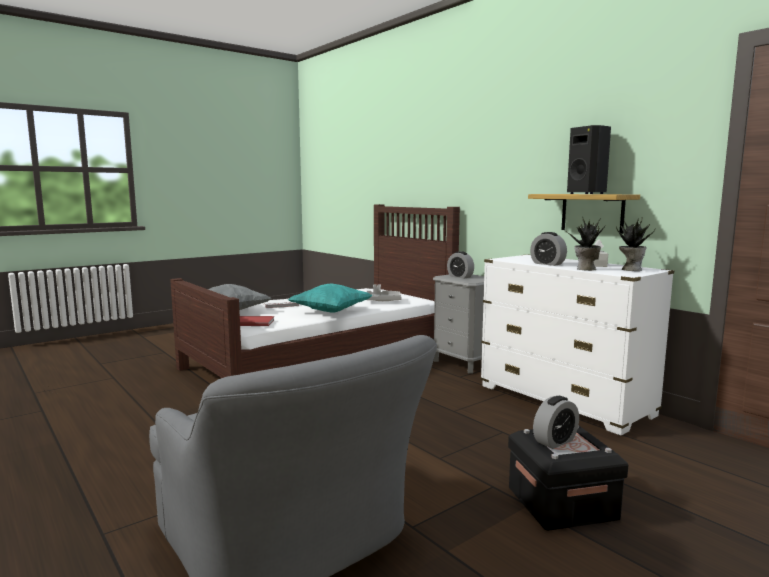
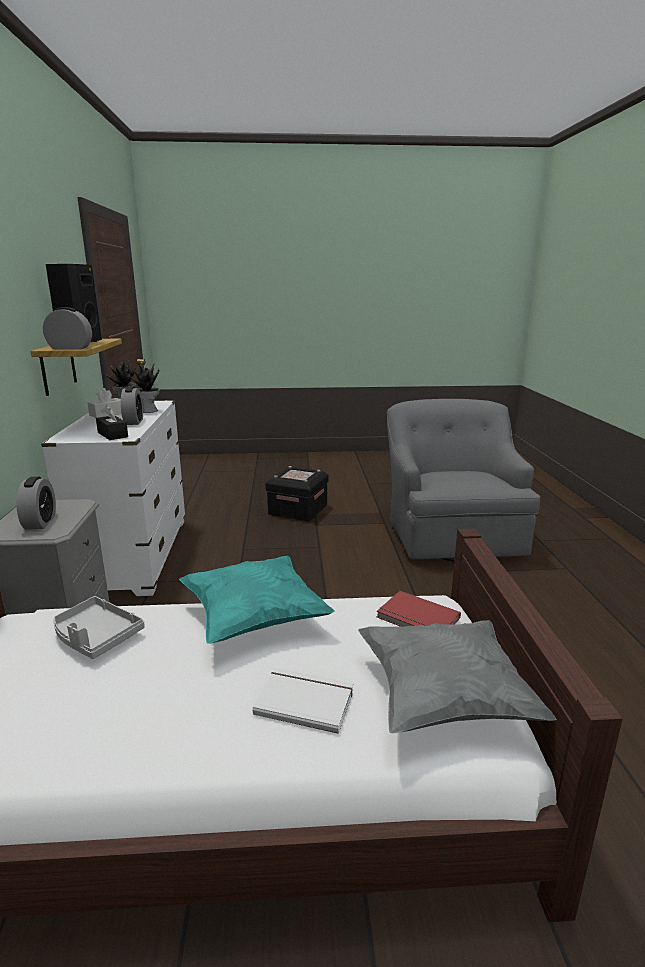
camera: 145 degrees left, 10 degrees up
alarm clock [533,396,579,449] -> alarm clock moved to [43,307,92,349]
none -> black tissue box [96,405,128,440]

